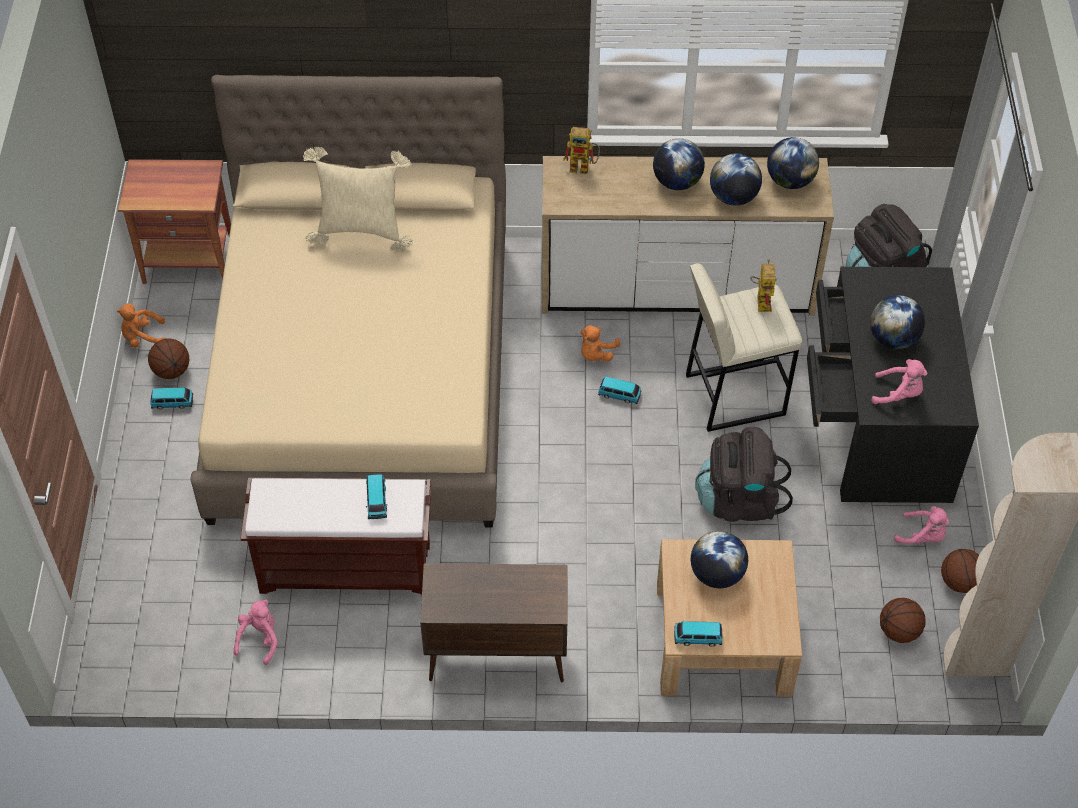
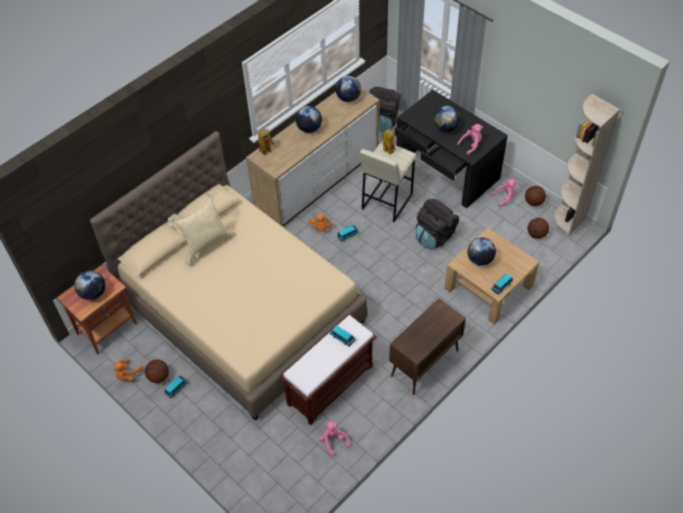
camera: 45 degrees left, 0 degrees up
globe [710,153,762,206] -> globe moved to [74,270,105,300]

